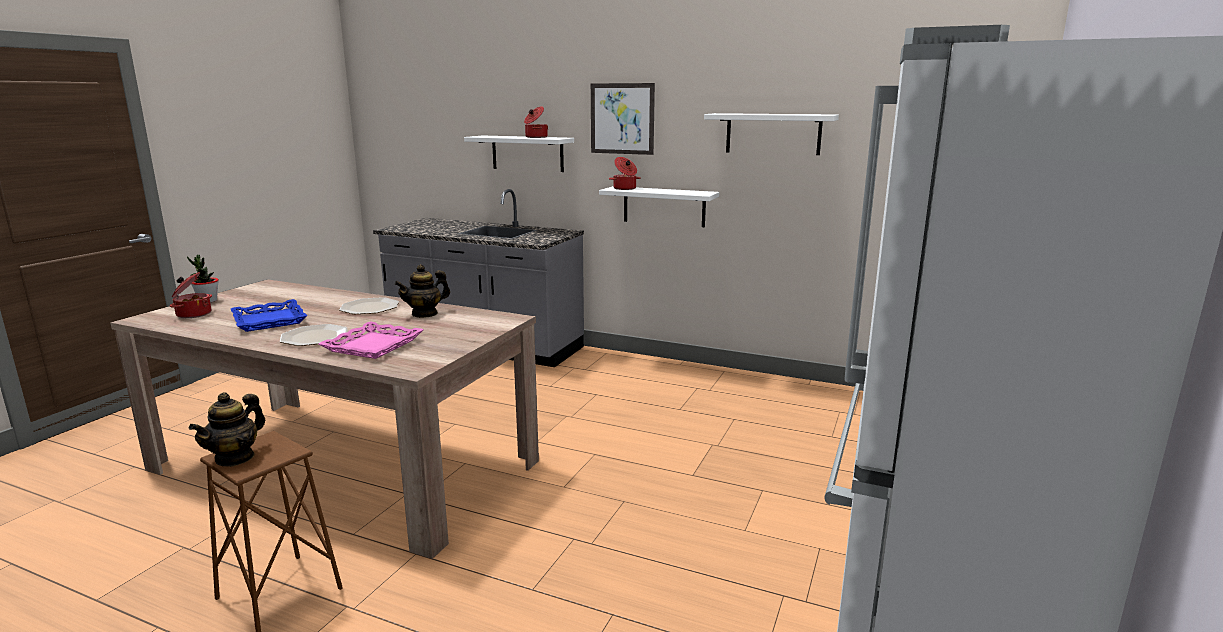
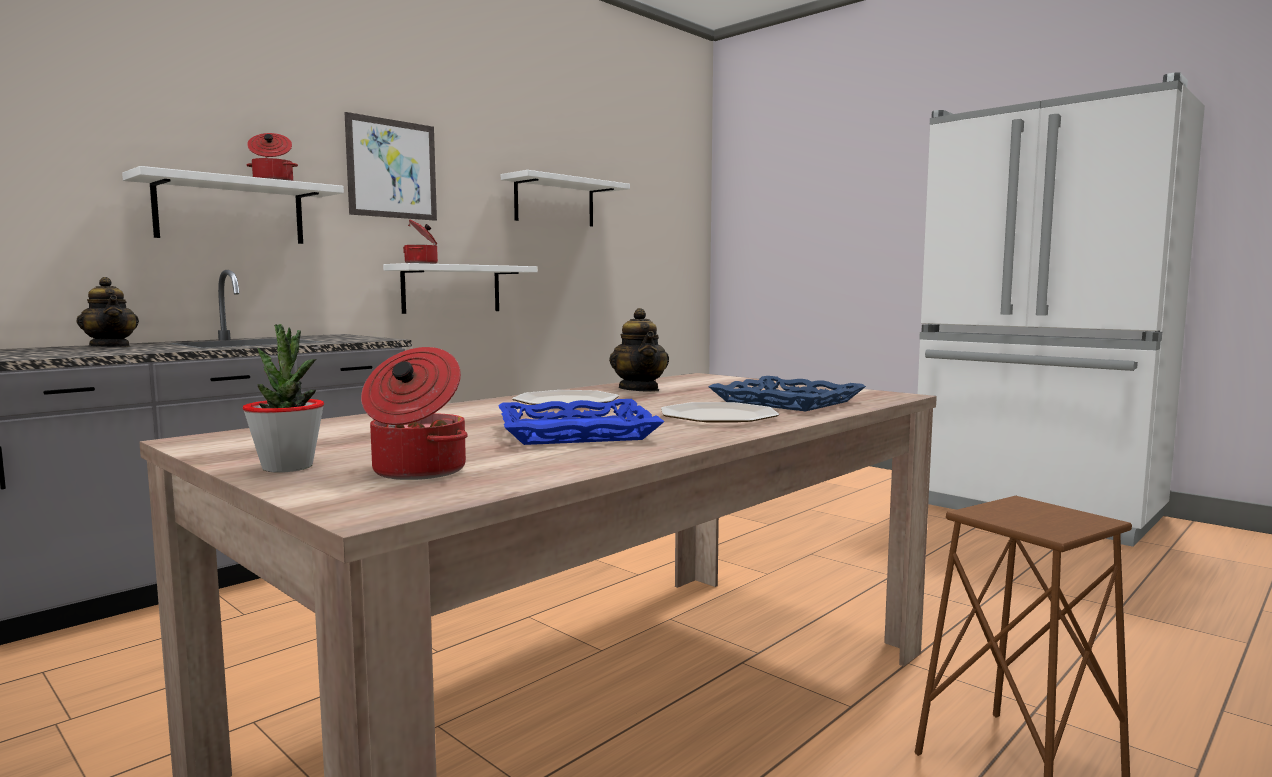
camera: 70 degrees left, 10 degrees down
teapot [189,392,265,467] -> teapot moved to [77,277,139,347]
pink tray [319,321,423,359] -> blue tray [708,376,866,411]

